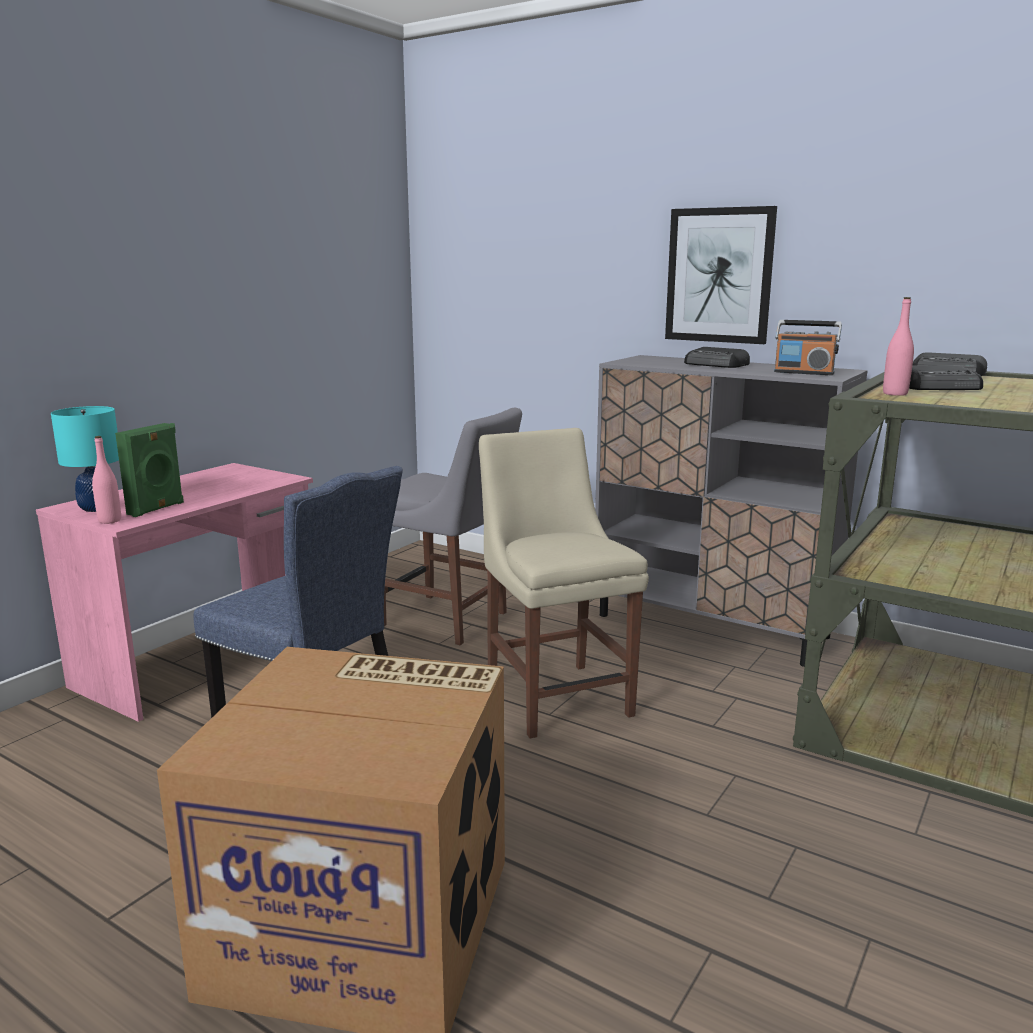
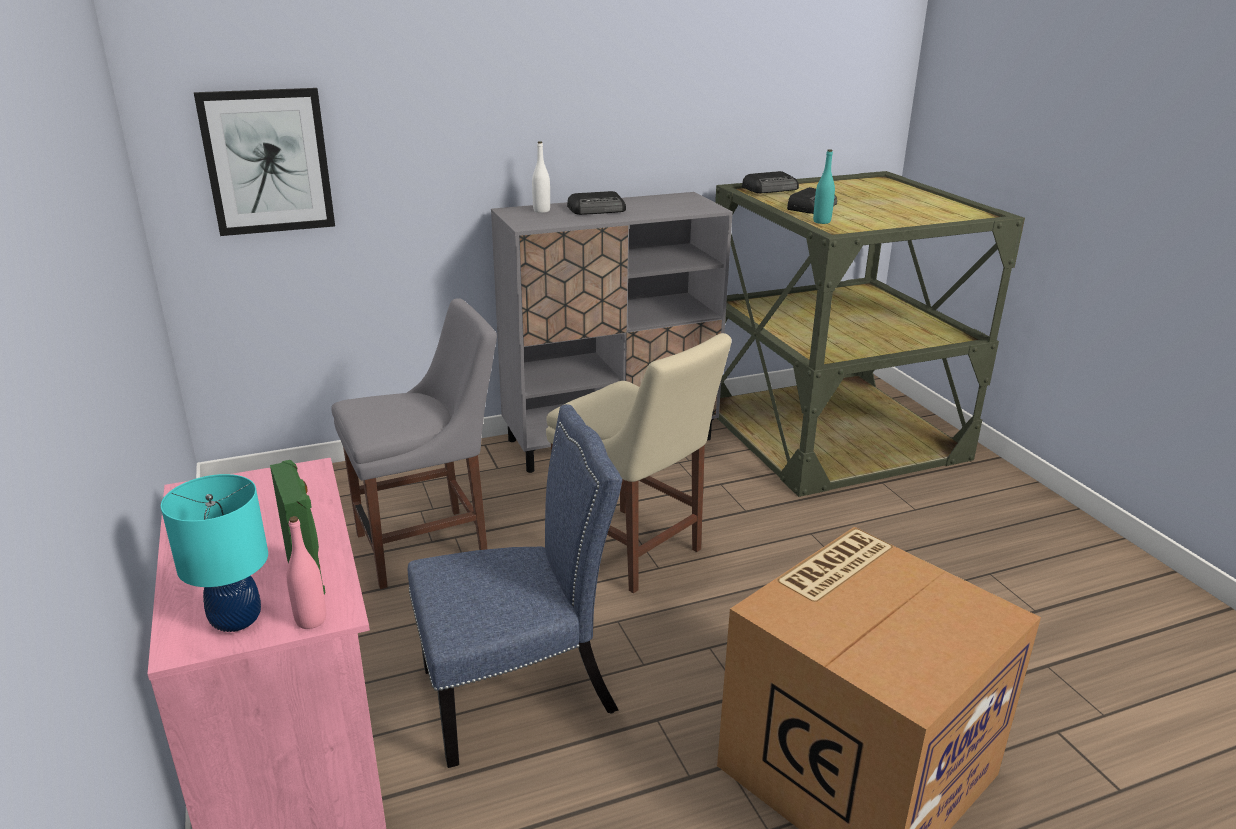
camera: 55 degrees left, 10 degrees up
beige chair [479,428,649,739] -> beige chair turned 150 degrees counterclockwise [546,333,732,593]
picture [665,206,777,344] -> picture moved to [194,88,335,236]
radio [774,320,842,375] -> none
pink bottle [883,297,914,396] -> turquoise bottle [813,149,835,224]
none -> white bottle [532,141,550,213]

